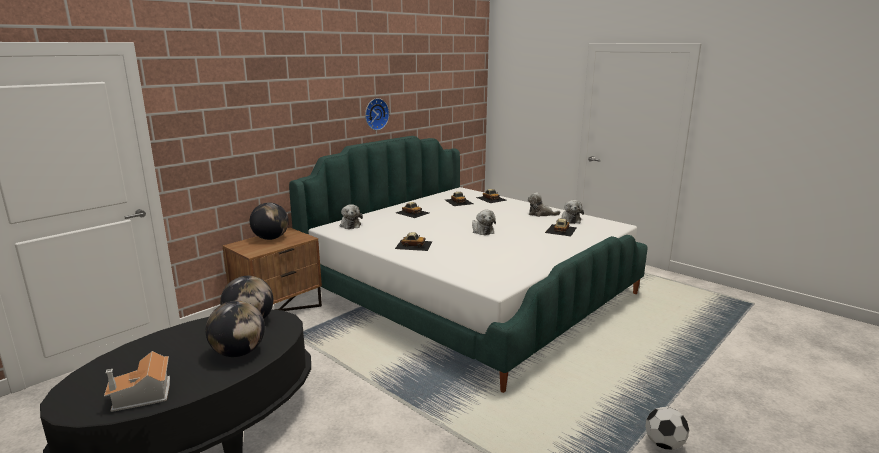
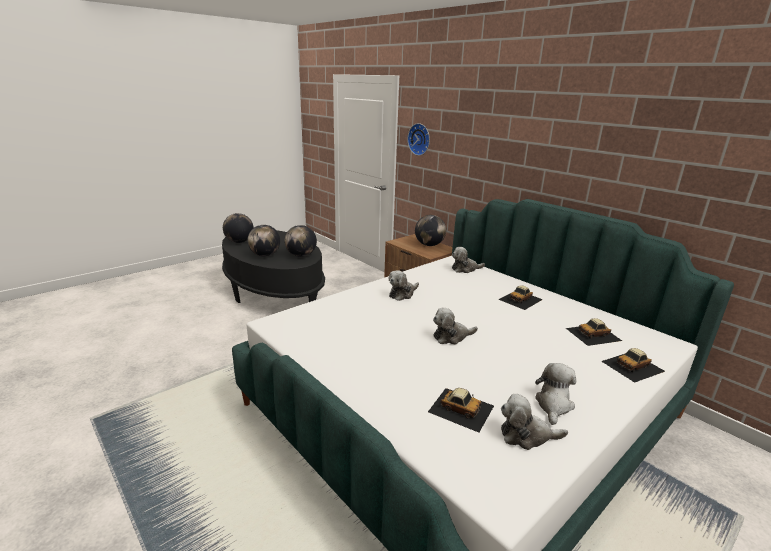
camera: 95 degrees right, 5 degrees up
toy house [104,351,170,412] -> globe [223,213,254,243]
wall clock [365,98,389,130] -> wall clock moved to [407,123,430,156]
toy car [395,232,433,251] -> plush toy [389,270,419,301]
football [645,407,689,450] -> none

